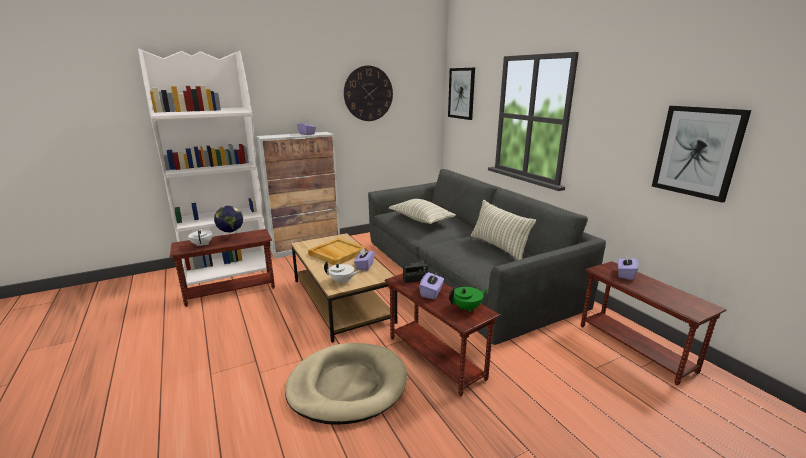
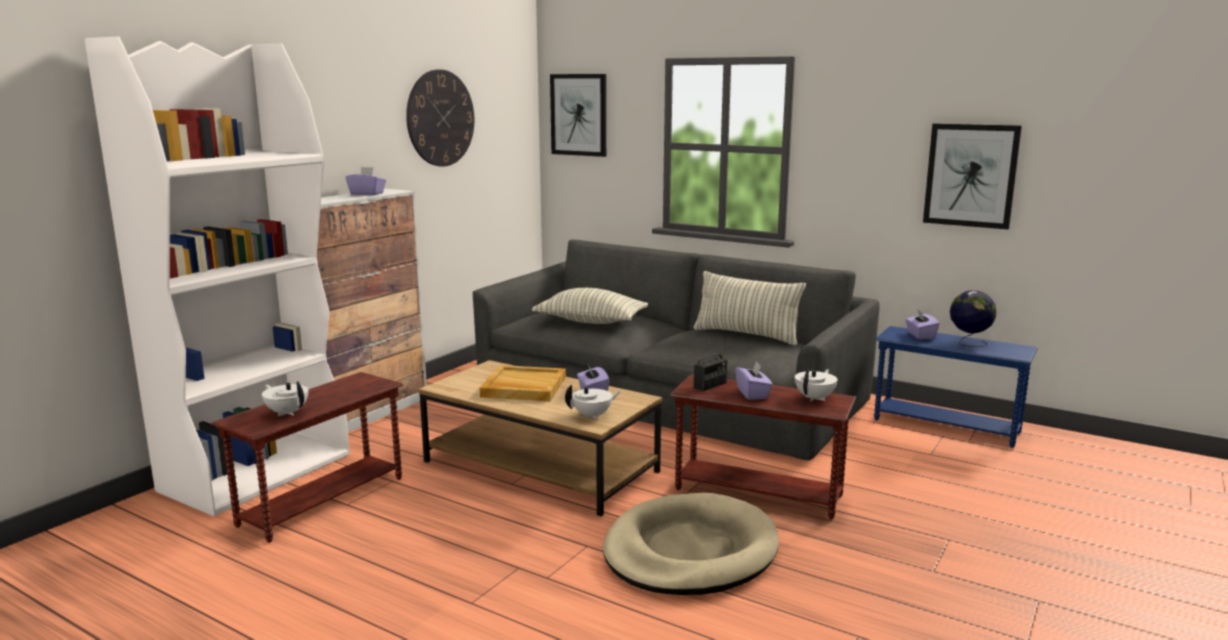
camera: 30 degrees left, 5 degrees down
globe [214,206,243,242] -> globe moved to [950,290,996,347]
green teapot [449,287,488,312] -> white teapot [795,369,837,401]
brown side table [581,261,726,385] -> blue side table [874,326,1038,448]

